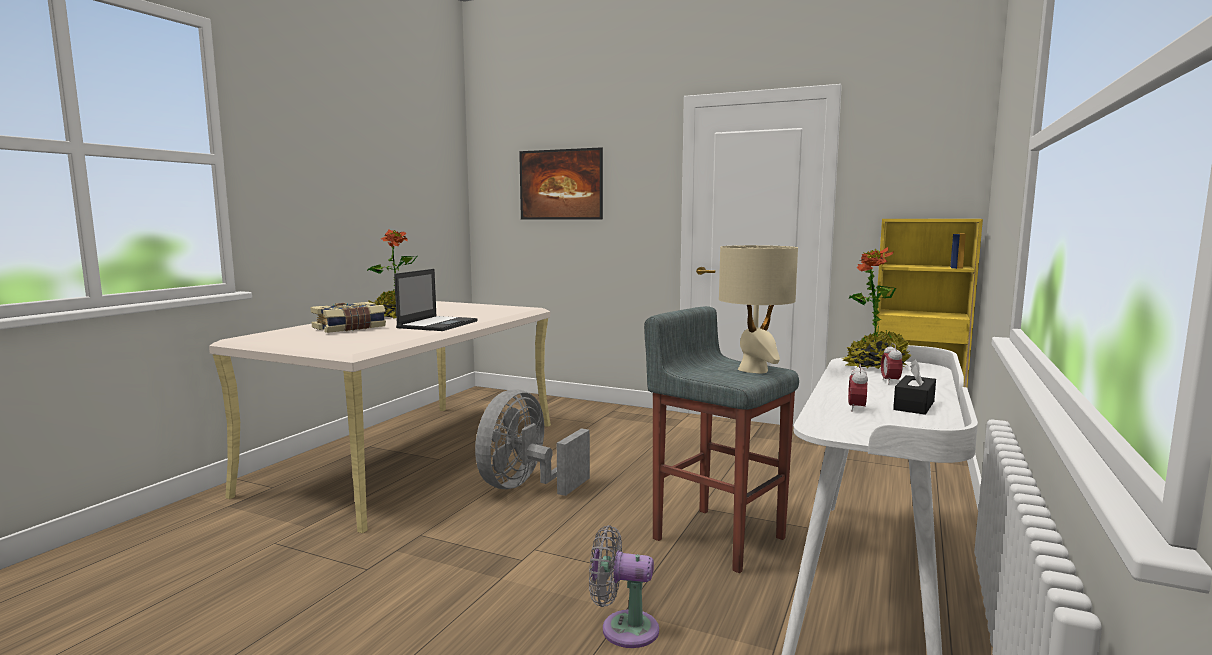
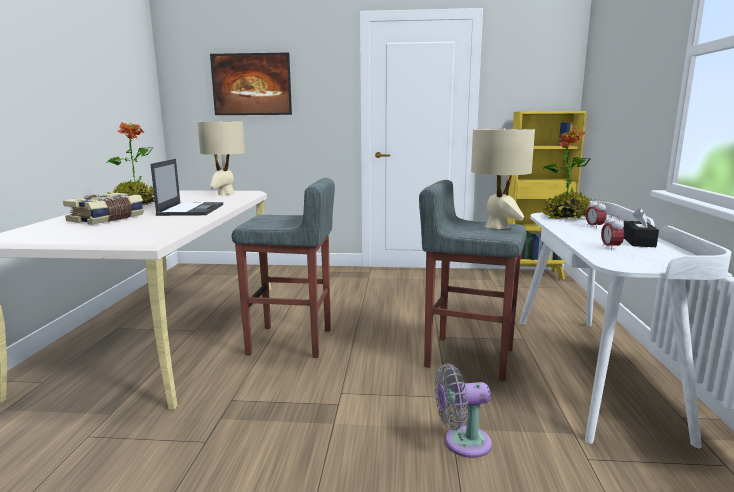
camera: 20 degrees left, 5 degrees up
grey fan [475,389,590,496] -> grey stool [232,178,335,358]
none -> beige table lamp [197,121,245,195]

